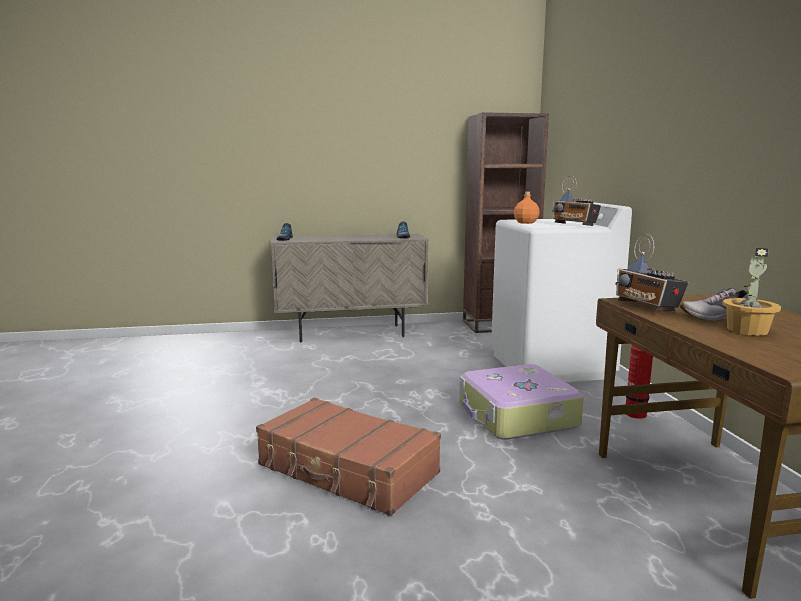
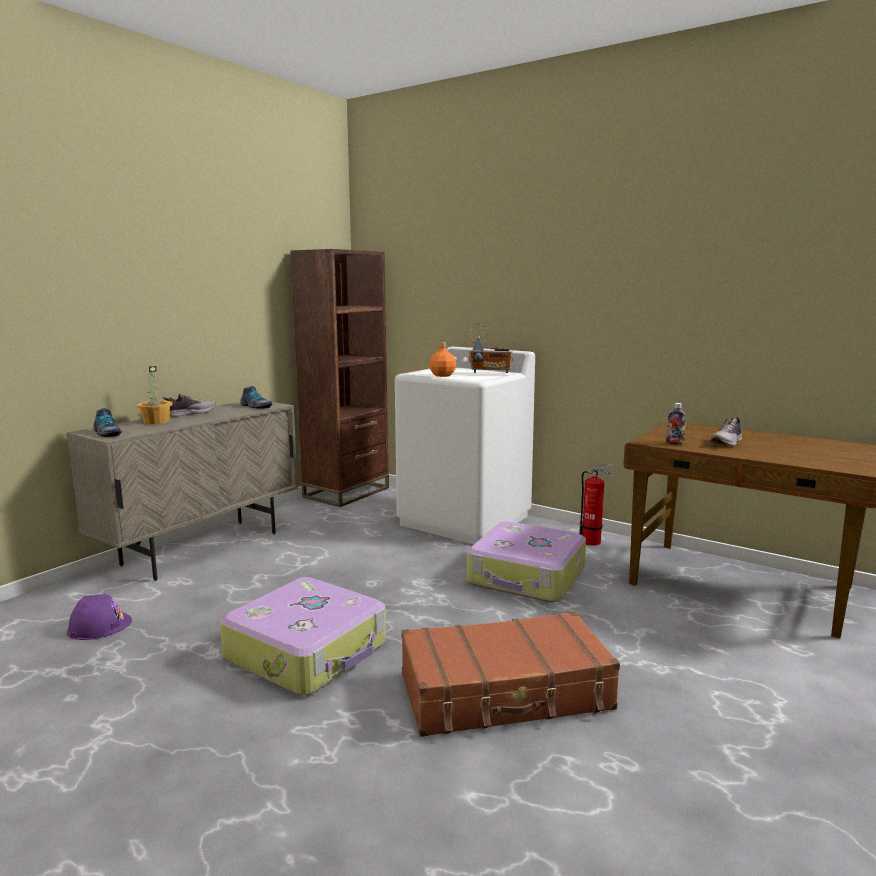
camera: 45 degrees left, 0 degrees up
radio [615,234,689,312] -> bottle [666,403,686,445]
potted plant [722,248,781,336] -> potted plant moved to [136,366,173,424]
none -> purple hard hat [67,594,132,640]
none -> shoe [163,394,216,417]
none -> suitcase [220,577,386,695]

